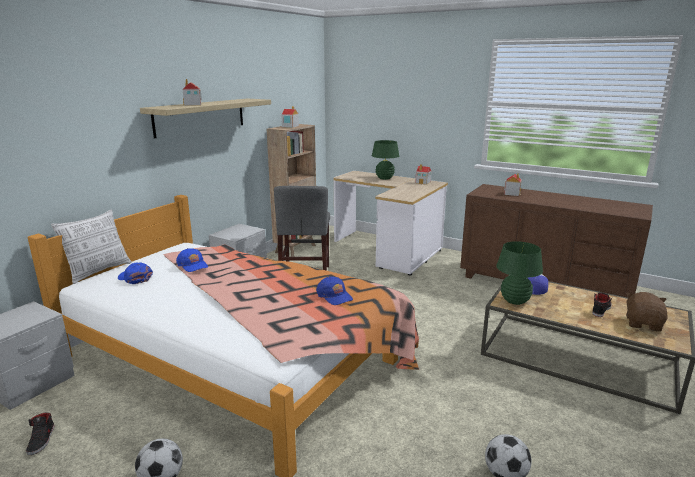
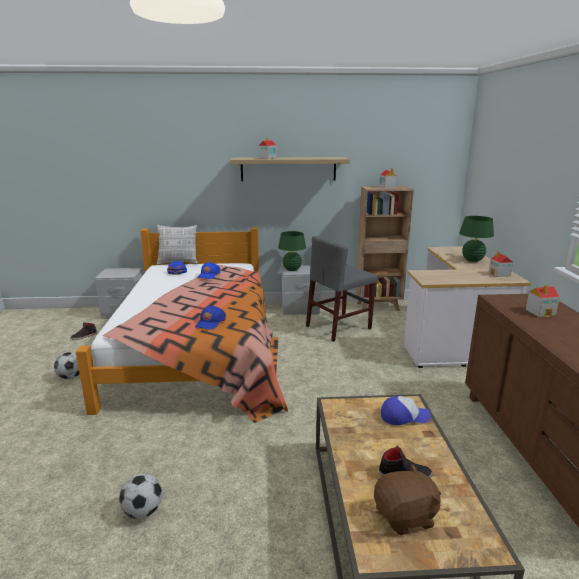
camera: 55 degrees right, 0 degrees up
green table lamp [496,241,543,305] -> green table lamp moved to [278,231,306,271]

